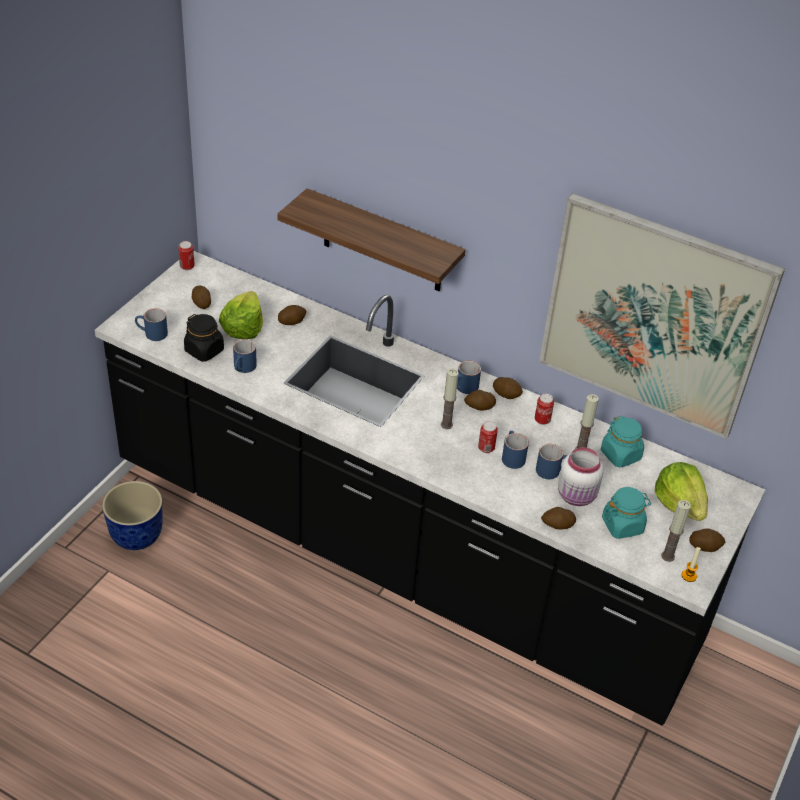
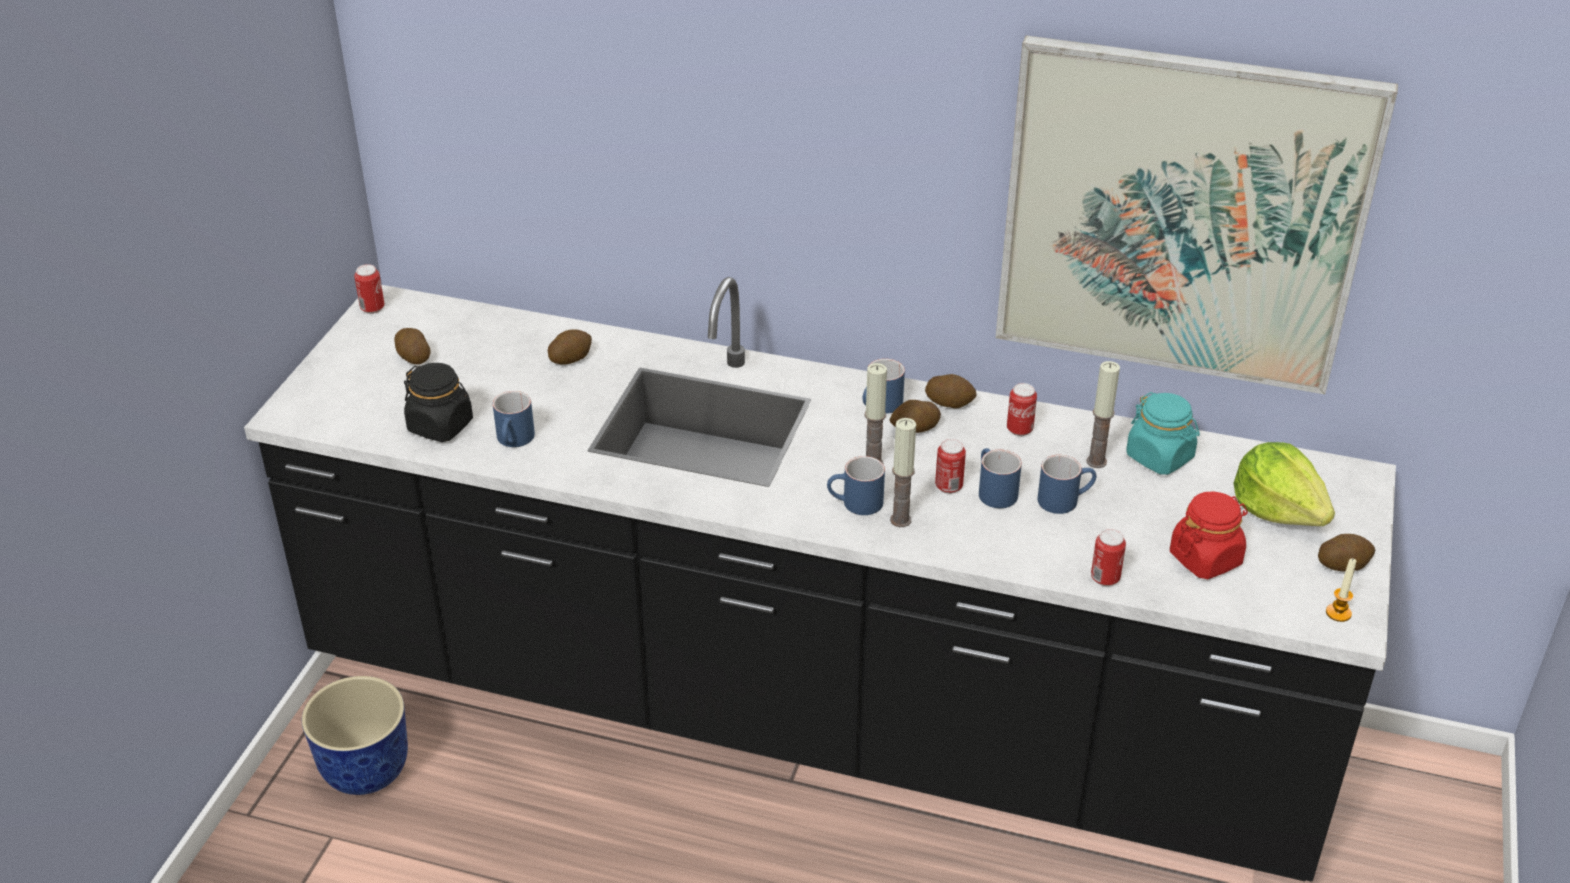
camera: 10 degrees left, 5 degrees down
blue mug [135,308,168,341] -> blue mug moved to [827,456,885,515]
lettuce [219,291,263,339] -> none
shelf [277,188,466,291] -> none
potato [541,507,576,530] -> can [1091,529,1126,586]
white jar [558,447,603,506] -> none
turquoise jar [602,487,651,539] -> red jar [1170,491,1248,579]
candle [661,500,691,562] -> candle moved to [890,418,916,527]

